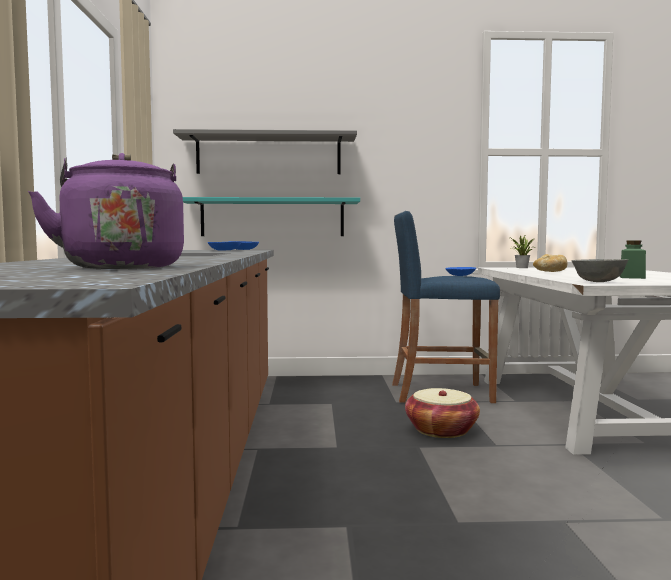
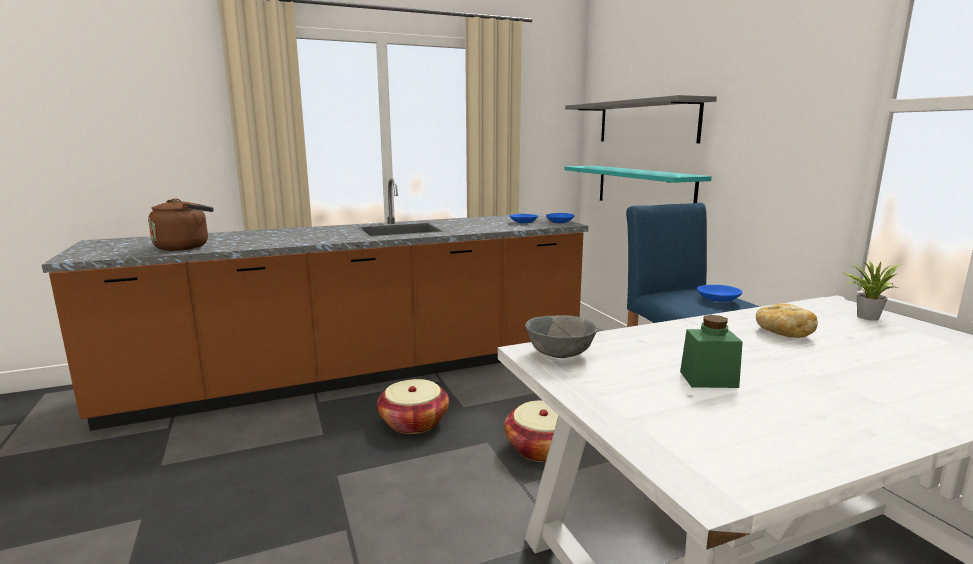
camera: 70 degrees right, 10 degrees up
purple kettle [28,153,184,269] -> brown kettle [148,199,214,251]
none -> basket [377,379,449,434]

